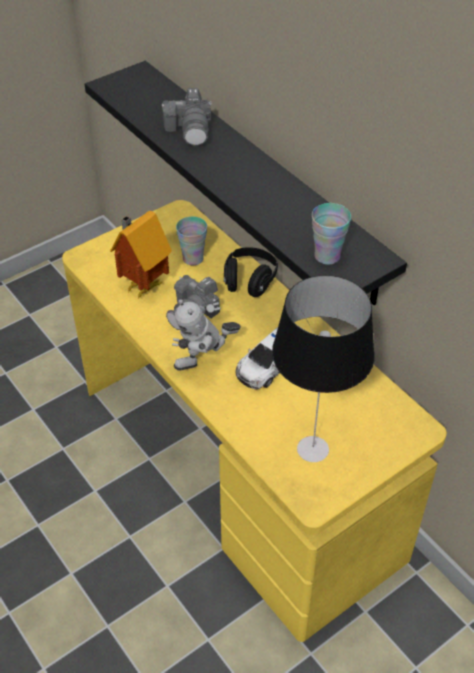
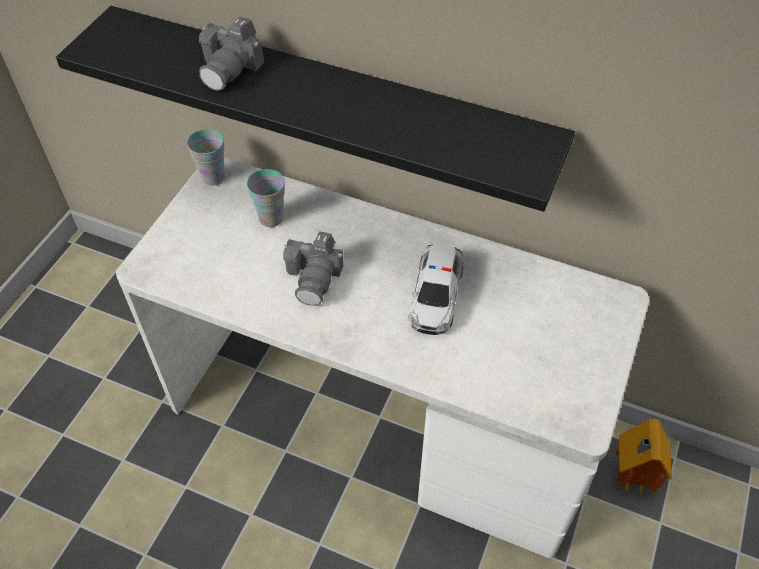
camera: 30 degrees left, 5 degrees up
yellow desk [62,200,447,642] -> white desk [116,158,649,558]
toy house [110,210,172,298] -> toy house moved to [616,419,672,496]
camera [162,88,212,146] -> camera turned 60 degrees clockwise [199,17,264,91]
toy robot [172,299,241,371] -> none
black headphones [224,247,278,297] -> none
table lamp [272,275,375,462] -> none
cup [312,203,351,265] -> cup moved to [187,129,225,186]

